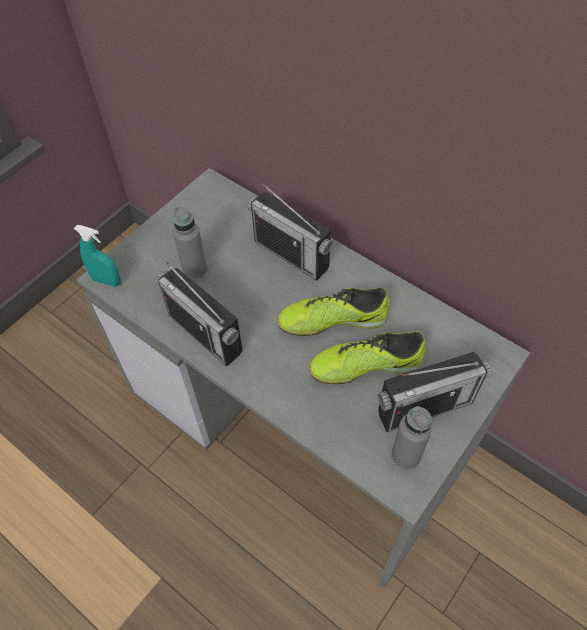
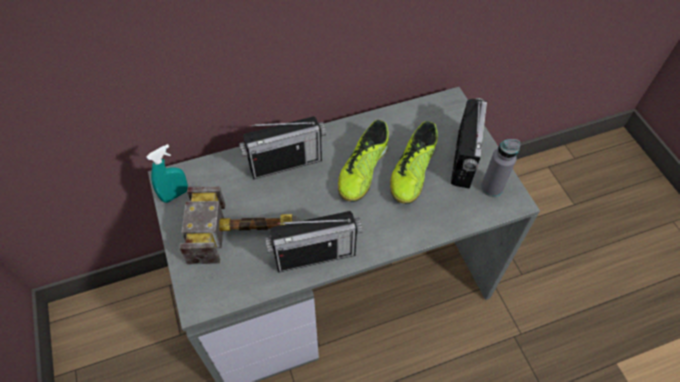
camera: 60 degrees left, 0 degrees up
turquoise spray bottle [74,225,121,287] -> turquoise spray bottle moved to [147,144,188,203]
grey bottle [173,206,207,279] -> hammer [179,187,301,264]

